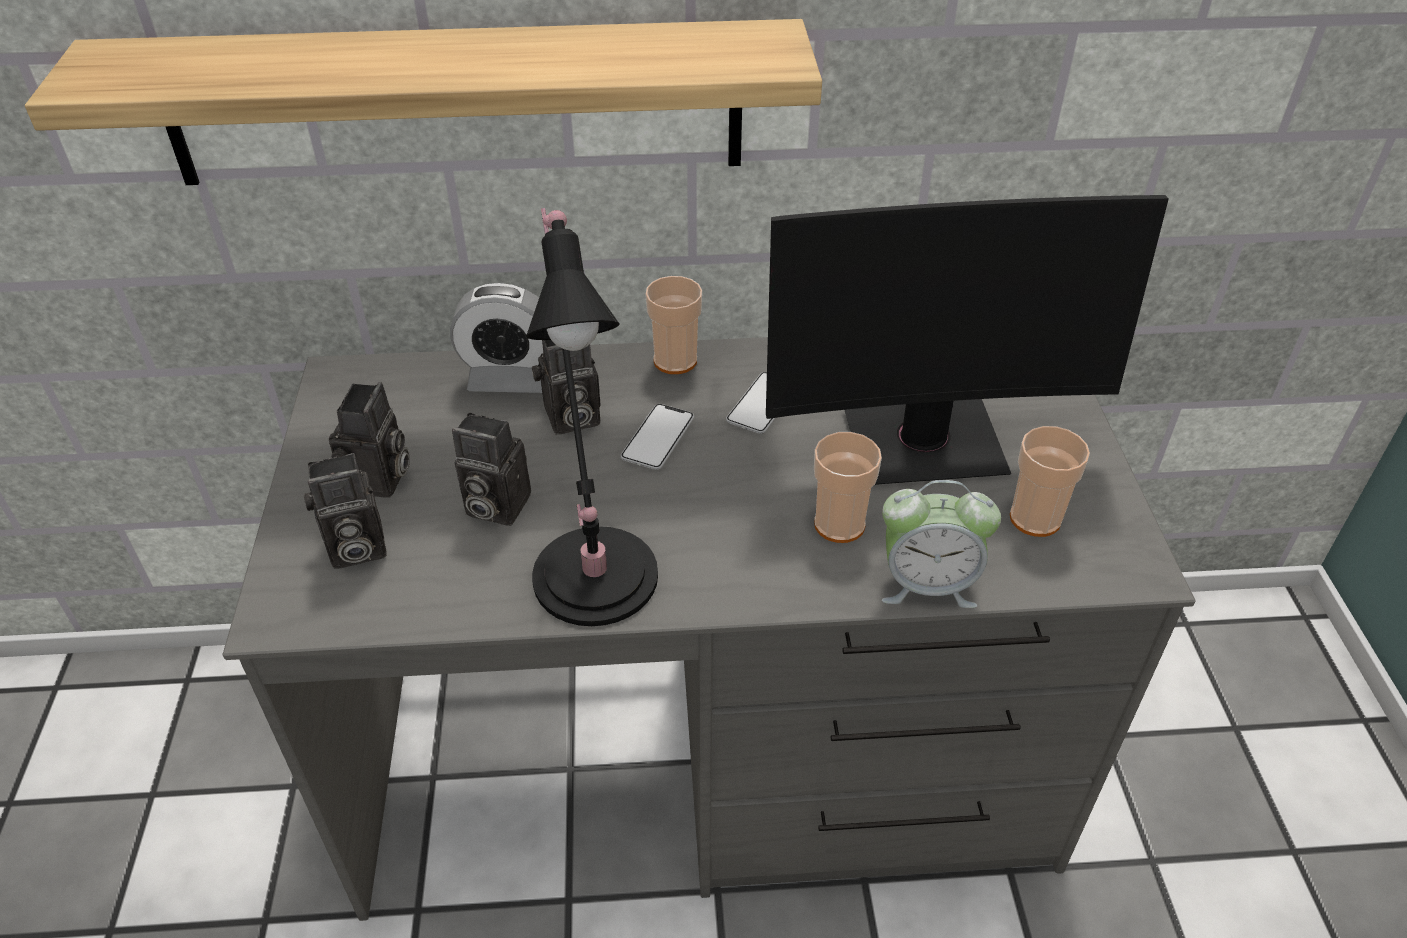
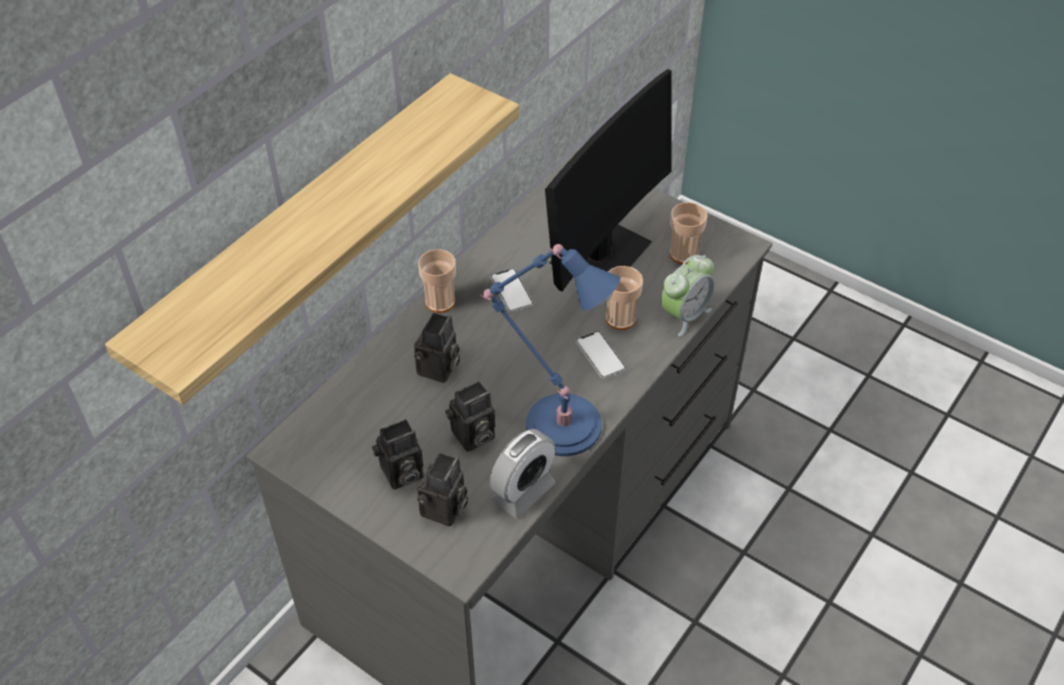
camera: 50 degrees left, 5 degrees up
camera [329,382,410,498] -> camera turned 105 degrees clockwise [372,419,423,490]
alarm clock [450,283,543,393] -> alarm clock moved to [490,429,555,518]
black table lamp [526,208,658,626] -> blue table lamp [479,244,620,456]
phone [620,404,694,470] -> phone moved to [576,331,626,379]

